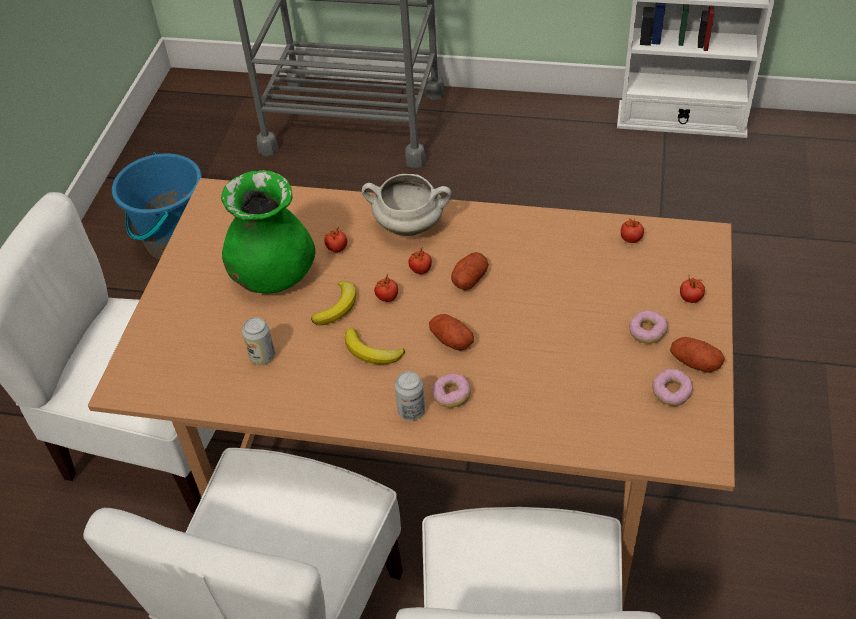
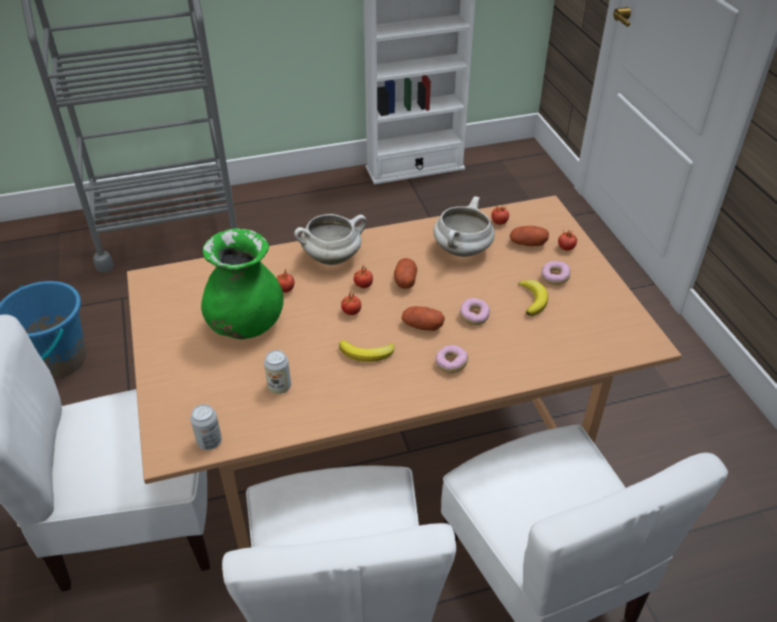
camera: 30 degrees left, 5 degrees down
banana [311,281,356,325] -> banana moved to [518,280,548,316]
can [395,371,425,421] -> can moved to [190,404,222,450]
donut [652,369,693,406] -> donut moved to [459,298,490,325]
potato [670,337,725,373] -> potato moved to [510,226,549,246]
none -> white cooking pot [433,196,495,257]

